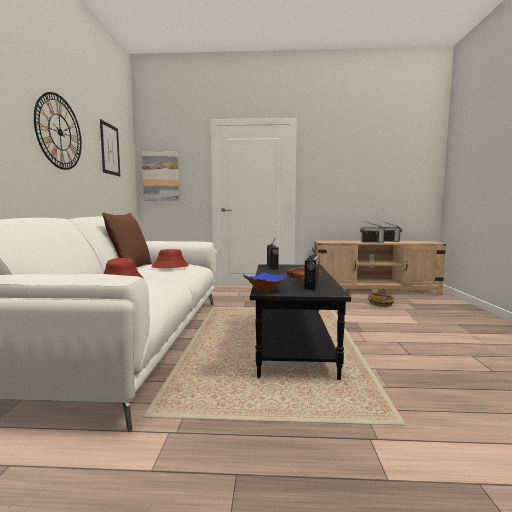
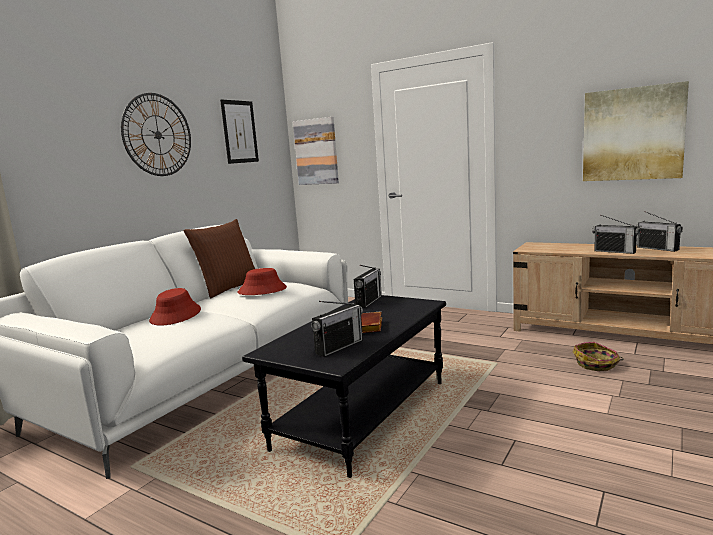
camera: 30 degrees right, 5 degrees up
blue bowl [243,272,287,292] -> none
none -> picture [583,81,689,181]

